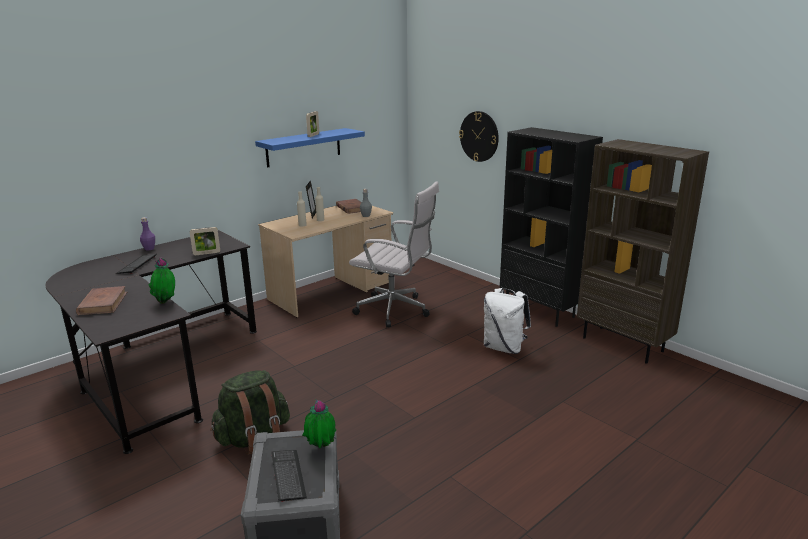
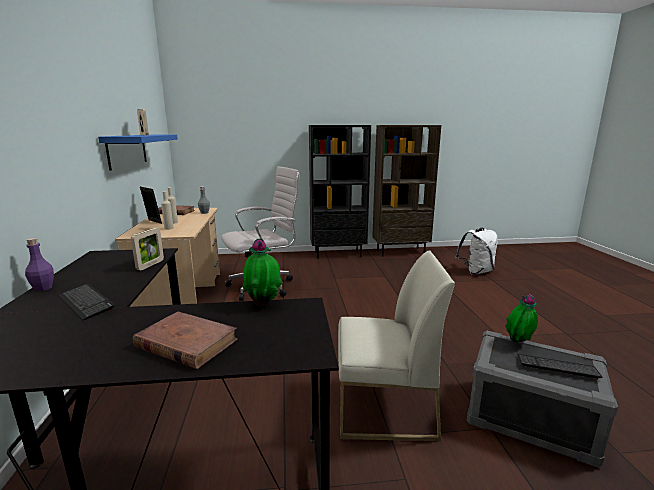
camera: 55 degrees left, 5 degrees down
green backpack [210,370,290,455] -> white chair [338,251,455,441]
wall clock [459,111,499,162] -> none
white backpack [484,288,531,354] -> white backpack moved to [455,228,498,275]

